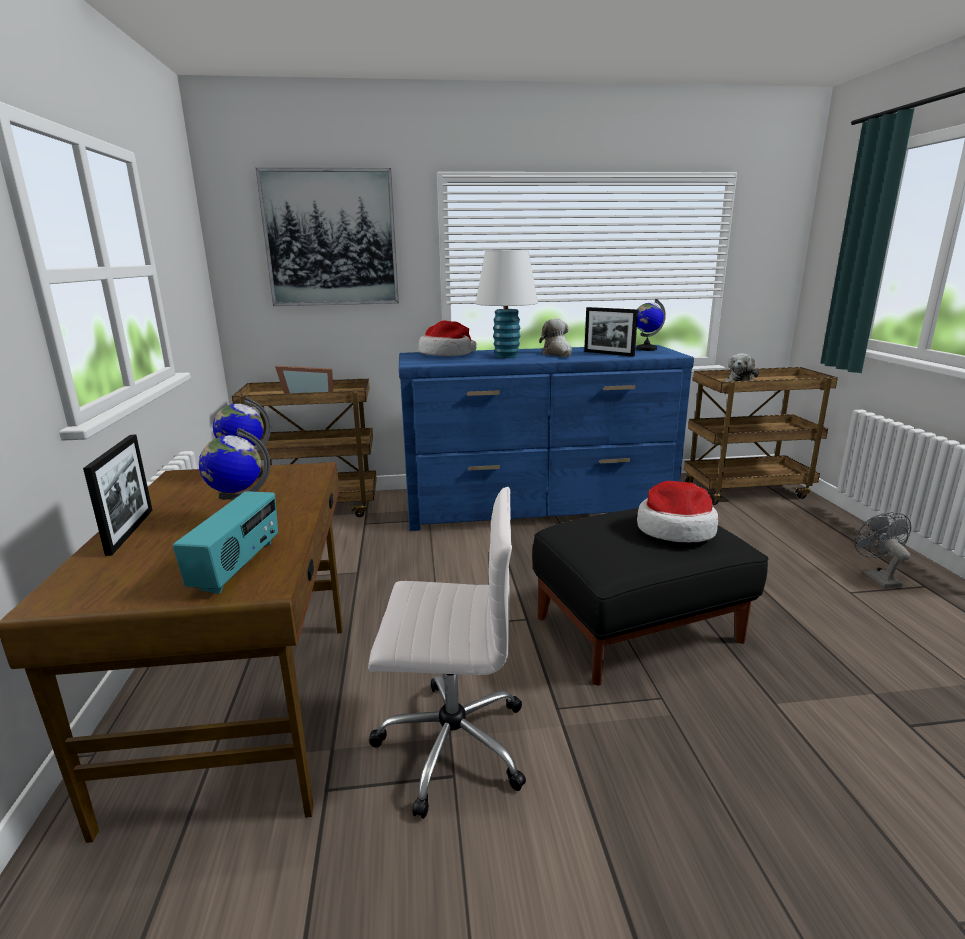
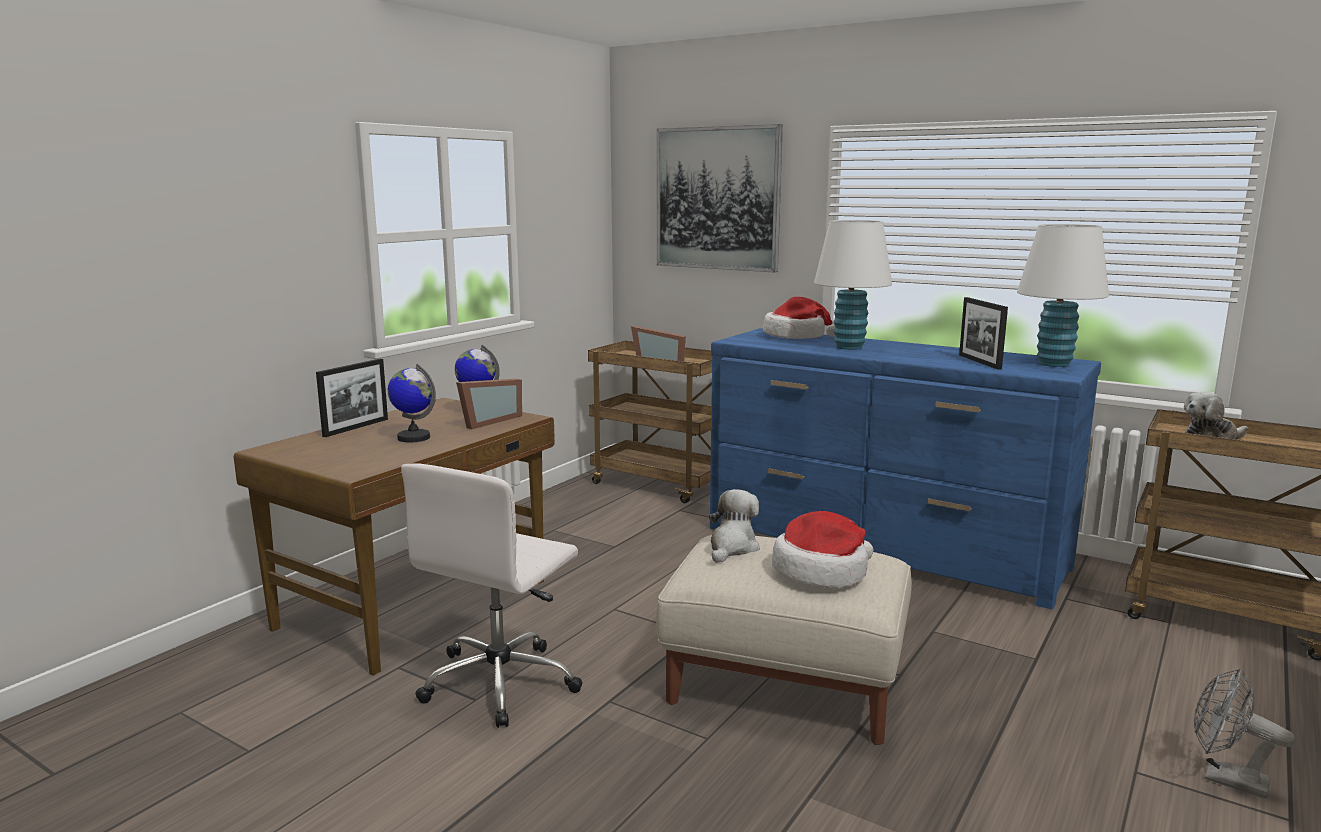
camera: 40 degrees right, 5 degrees down
radio [173,491,278,594] -> none
white office chair [368,487,526,819] -> white office chair turned 75 degrees clockwise [401,463,583,728]
black ottoman [532,508,768,686] -> beige ottoman [656,535,912,745]
plush toy [539,319,572,357] -> plush toy moved to [709,489,760,563]
globe [636,299,666,351] -> white table lamp [1017,224,1109,367]
grey fan [854,512,911,588] -> grey fan turned 90 degrees counterclockwise [1194,668,1295,799]
none -> picture frame [456,379,522,429]

